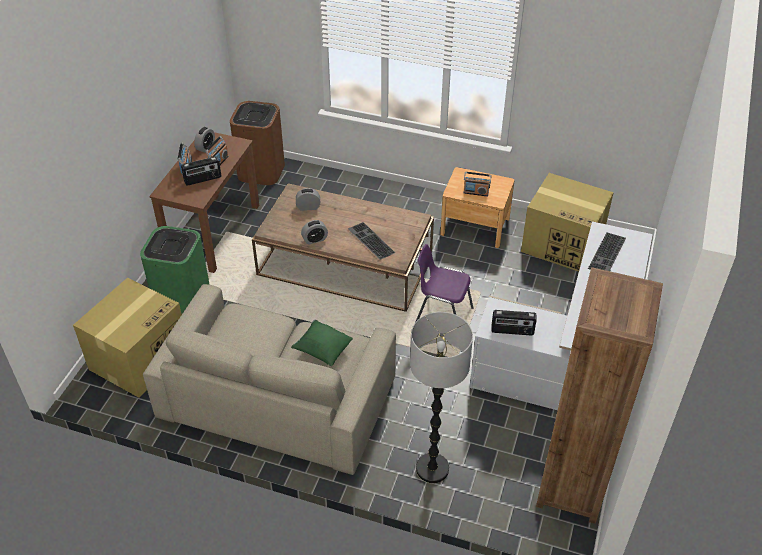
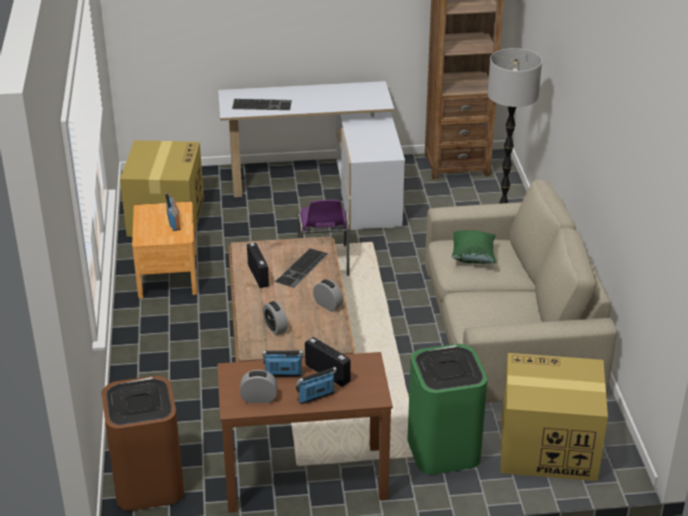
camera: 115 degrees left, 10 degrees down
radio [491,310,537,336] -> radio moved to [247,242,269,288]

